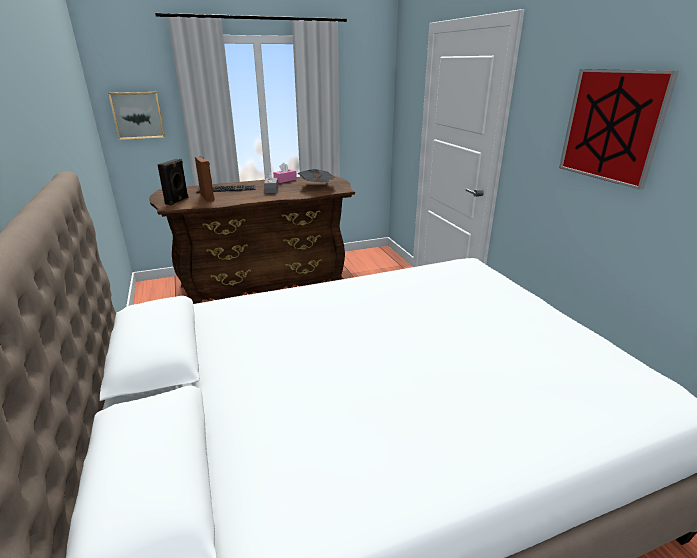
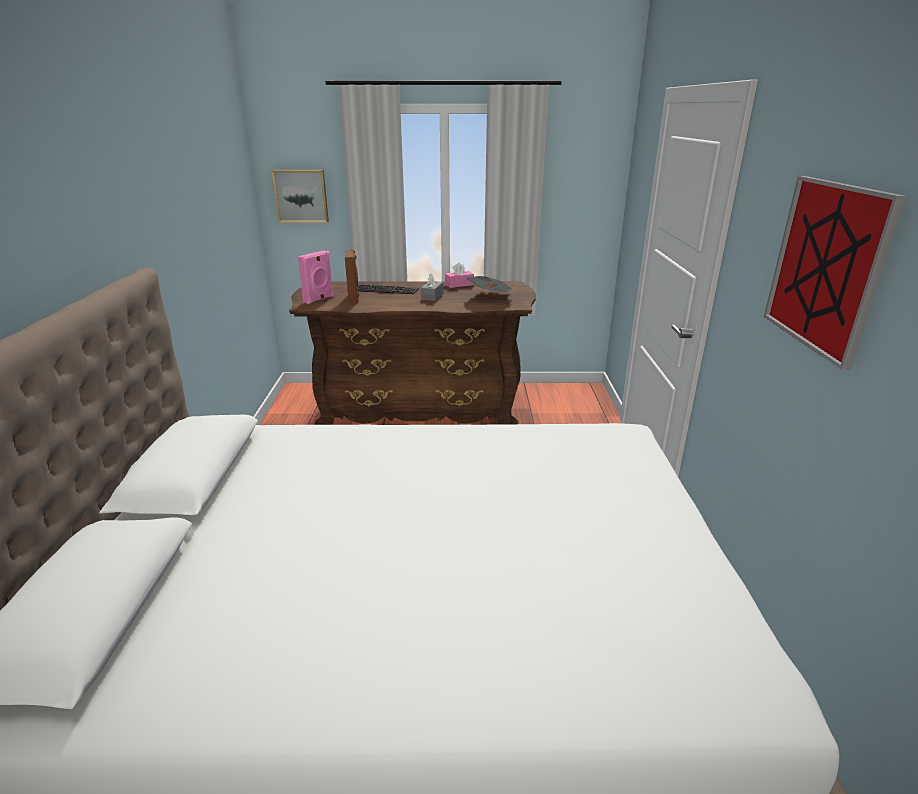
camera: 20 degrees right, 0 degrees up
black speaker [157,159,188,205] -> pink speaker [298,250,334,304]

